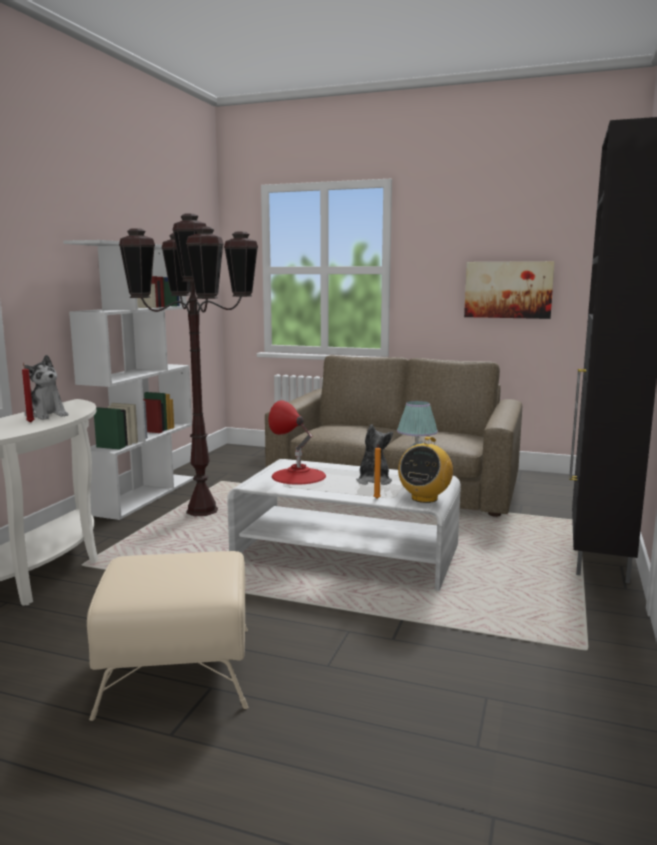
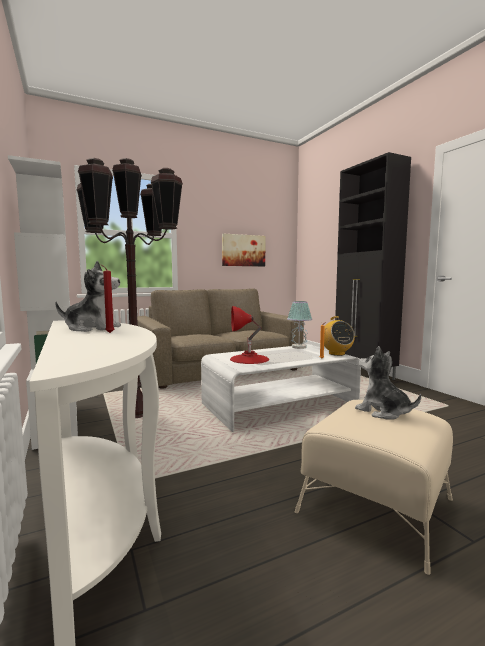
camera: 45 degrees left, 5 degrees down
plush toy [356,424,393,485] -> plush toy moved to [355,346,421,419]

